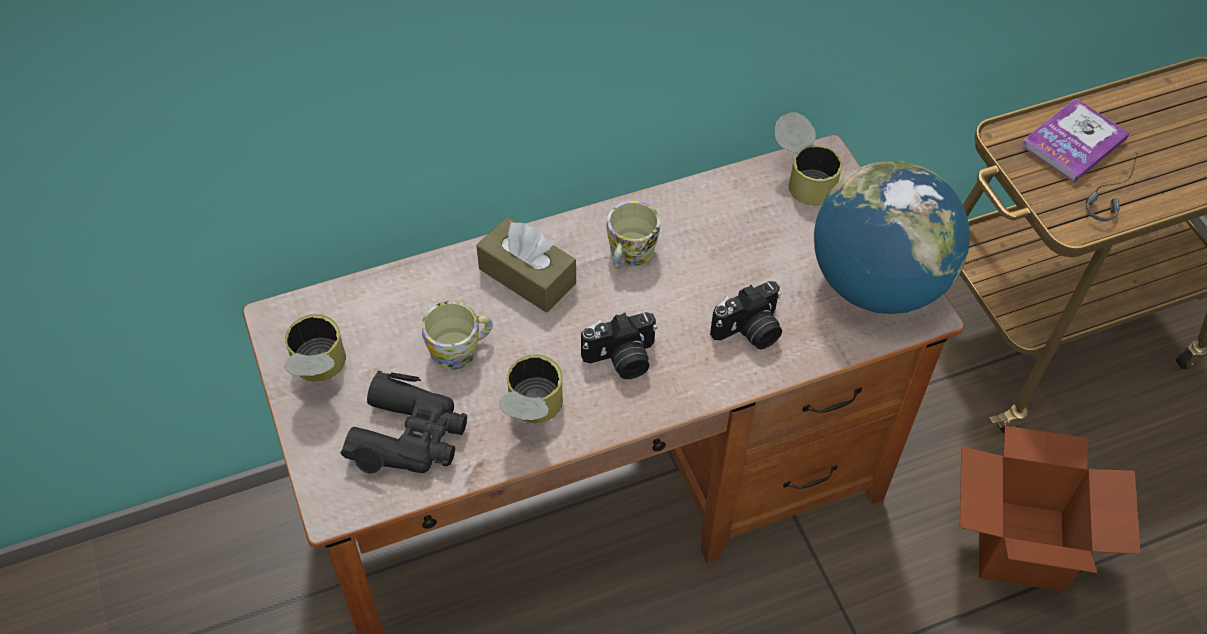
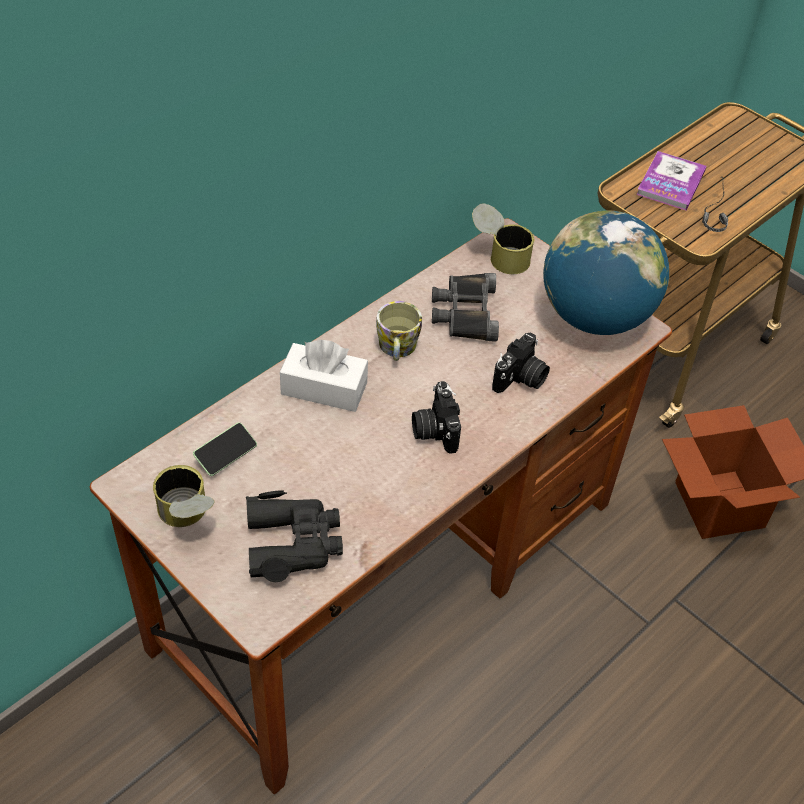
camera: 25 degrees left, 5 degrees down
mug [422,301,493,370] -> none
brown tissue box [476,217,576,312] -> white tissue box [280,340,368,412]
can [499,354,563,423] -> none
camera [581,312,657,379] -> camera turned 120 degrees clockwise [412,381,461,454]
none -> phone [193,423,257,476]
none -> black binoculars [432,273,499,342]

